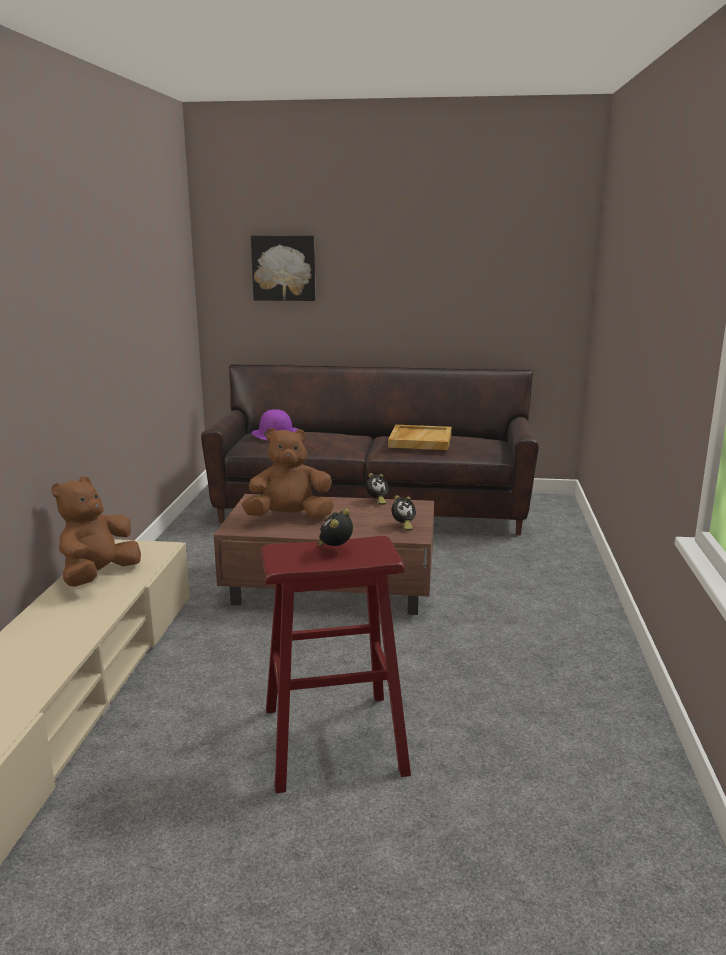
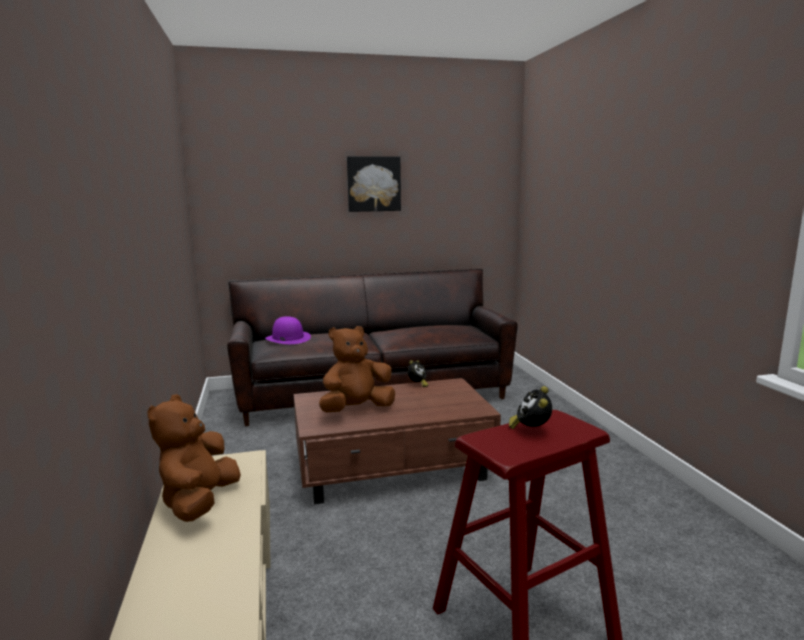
camera: 20 degrees left, 5 degrees down
picture [251,235,316,301] -> picture moved to [347,156,401,212]
beige tray [388,425,452,450] -> none
alarm clock [391,495,416,530] -> none

